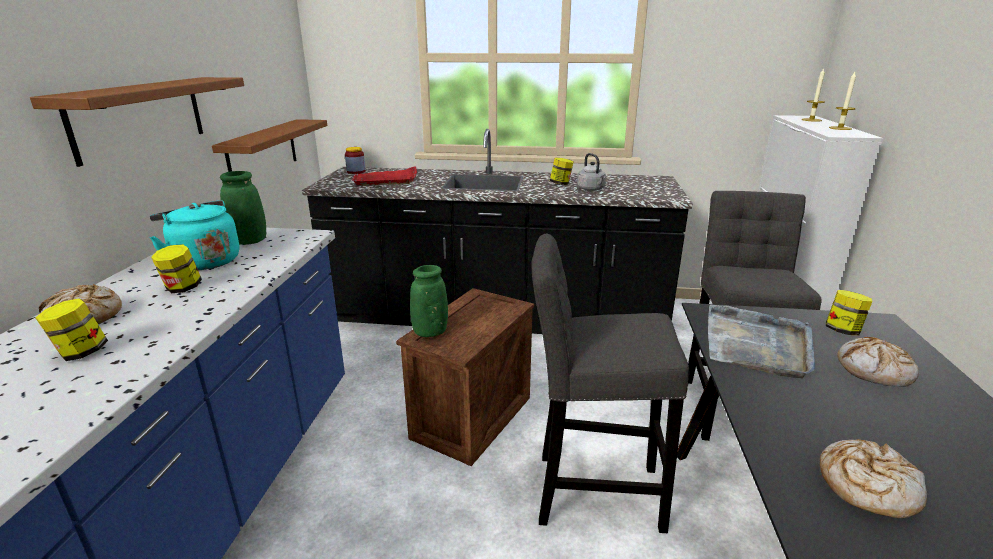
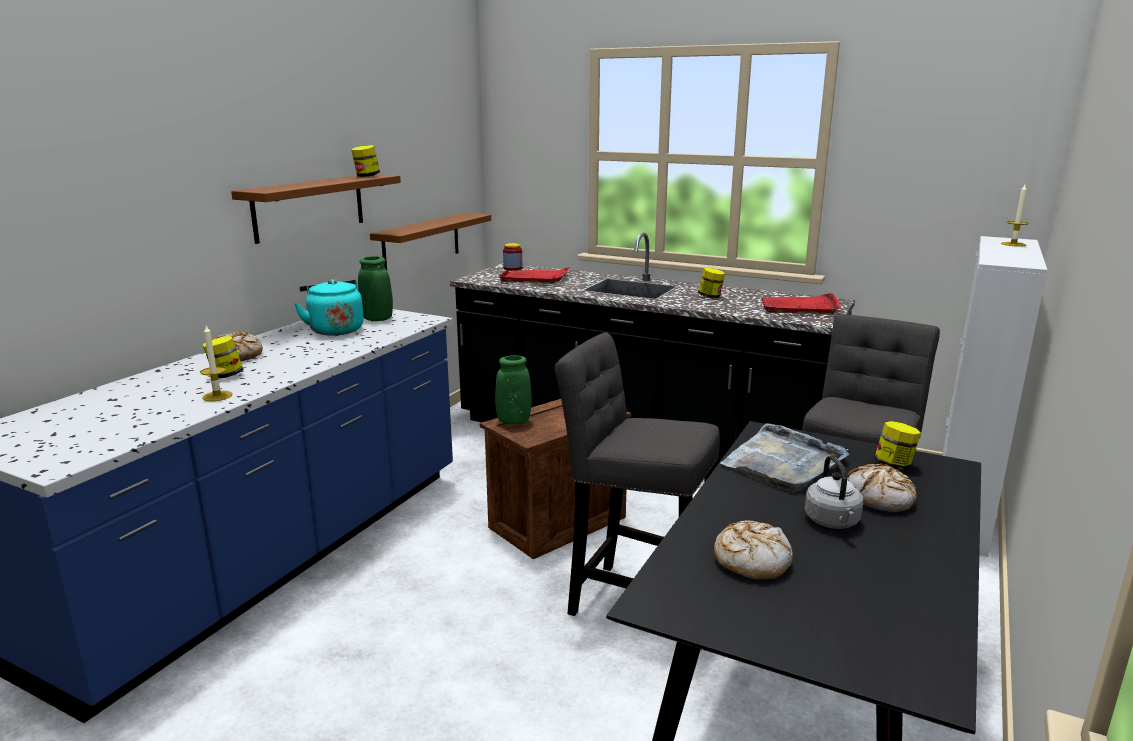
camera: 20 degrees right, 5 degrees down
jar [151,244,202,293] -> jar moved to [351,145,380,177]
grey kettle [577,153,606,191] -> grey kettle moved to [805,455,863,529]
candle [829,72,856,130] -> candle moved to [200,325,232,401]
none -> red tray [761,293,841,315]

